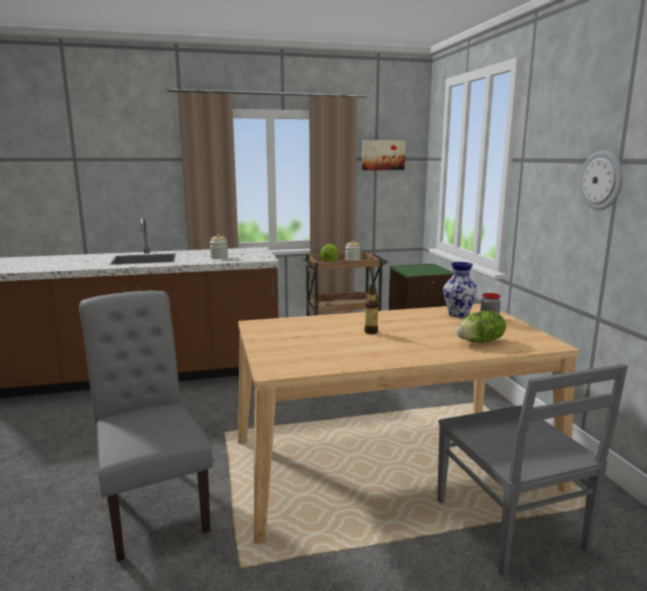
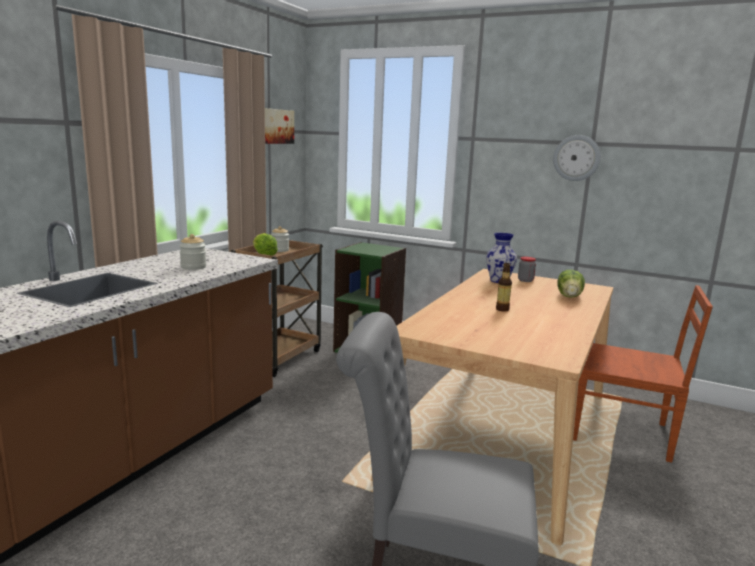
camera: 50 degrees left, 0 degrees up
grey chair [437,364,628,577] -> brown chair [573,285,713,463]

